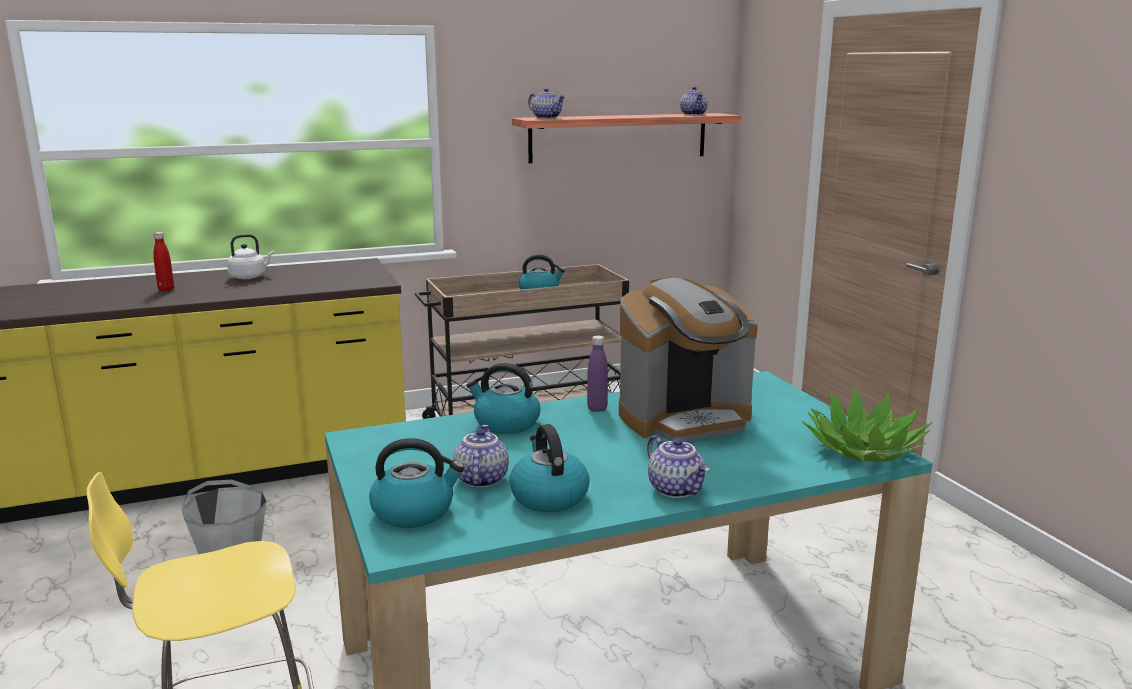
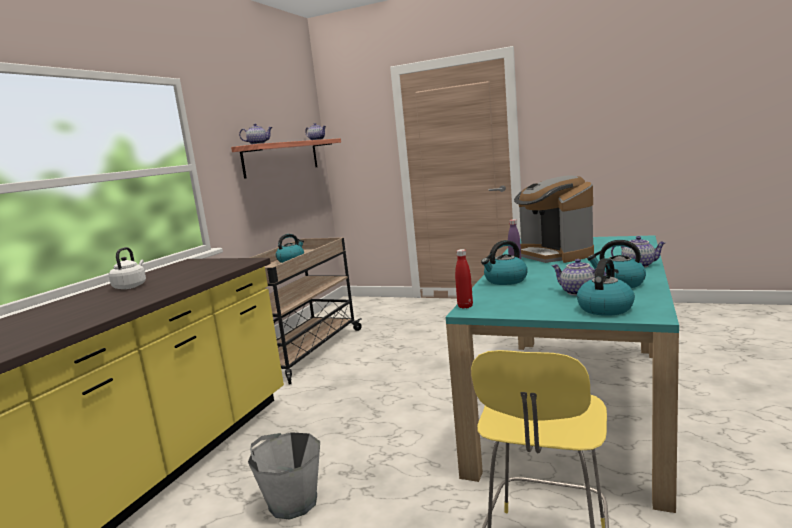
camera: 45 degrees left, 5 degrees down
red bottle [153,232,174,291] -> red bottle moved to [455,249,473,309]
coffee machine [619,278,758,442] -> coffee machine turned 135 degrees clockwise [514,176,594,263]
potted plant [803,387,933,462] -> none

